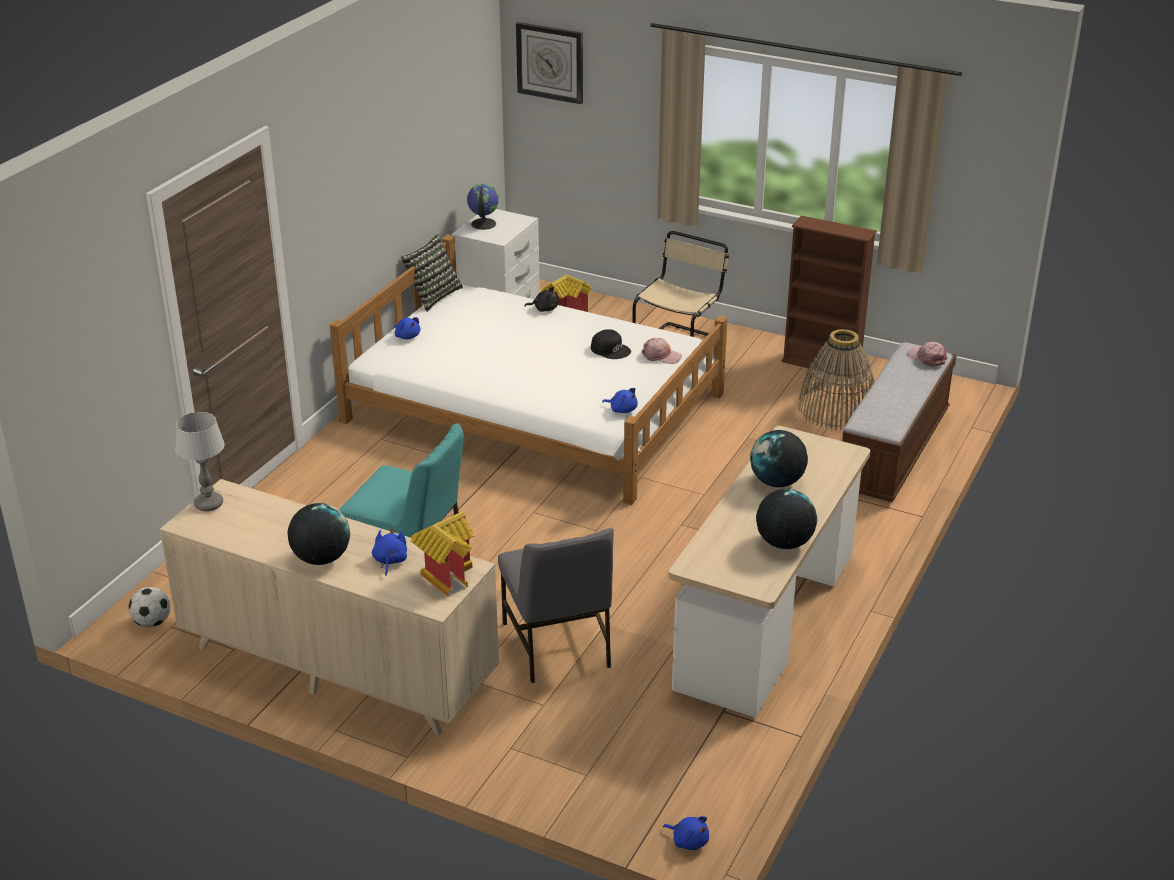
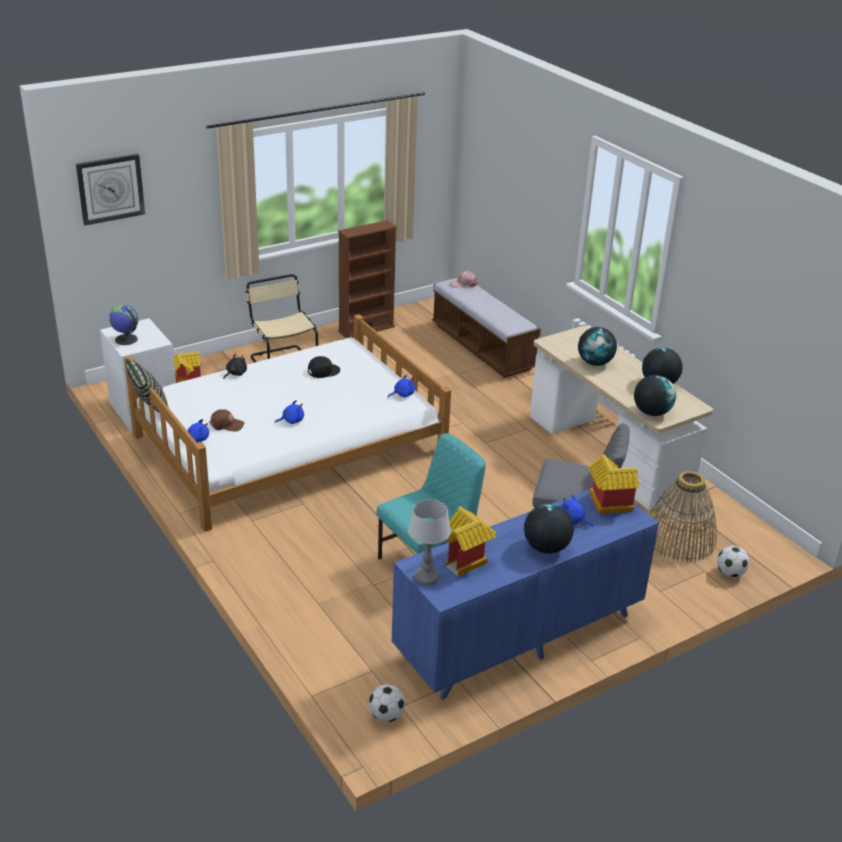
camera: 60 degrees left, 0 degrees up
beige dresser [160,479,499,735] -> blue dresser [392,489,659,700]
pink cap [641,338,682,364] -> none
blue plush toy [663,816,709,850] -> blue plush toy moved to [275,400,304,424]
basket [797,329,874,430] -> basket moved to [650,471,717,562]
none -> brown cap [209,409,244,431]
none -> toy house [446,506,496,576]
none -> globe [634,375,676,416]
none -> football [717,546,749,577]

